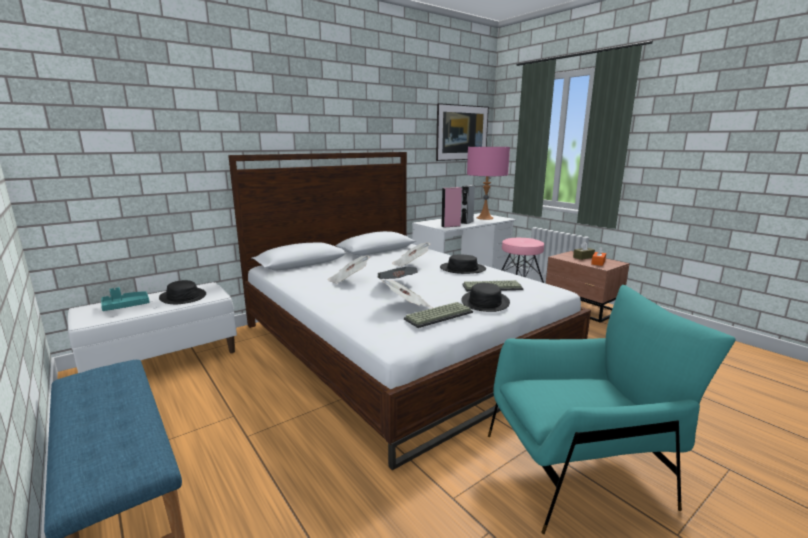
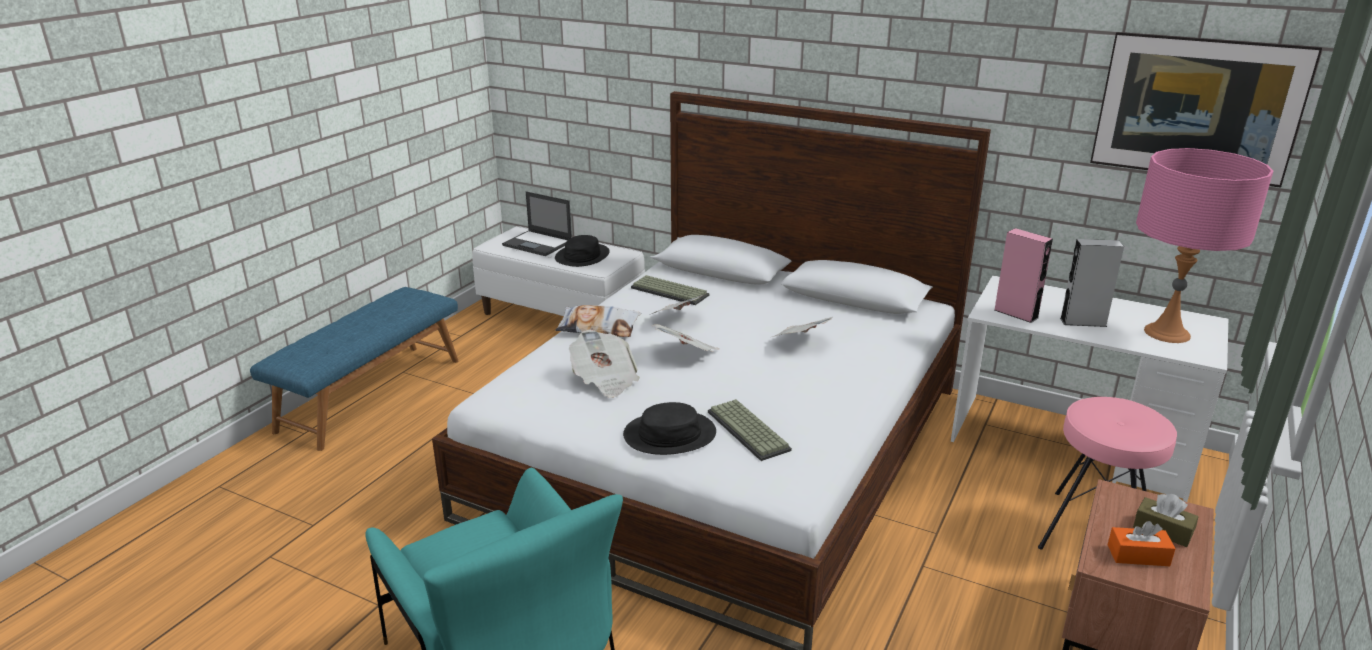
camera: 65 degrees right, 10 degrees up
turquoise tray [101,287,150,311] -> laptop [502,191,572,256]
keyboard [404,302,473,328] -> keyboard moved to [631,275,709,305]
black hat [440,254,486,274] -> none
none -> pillow [555,305,641,337]

